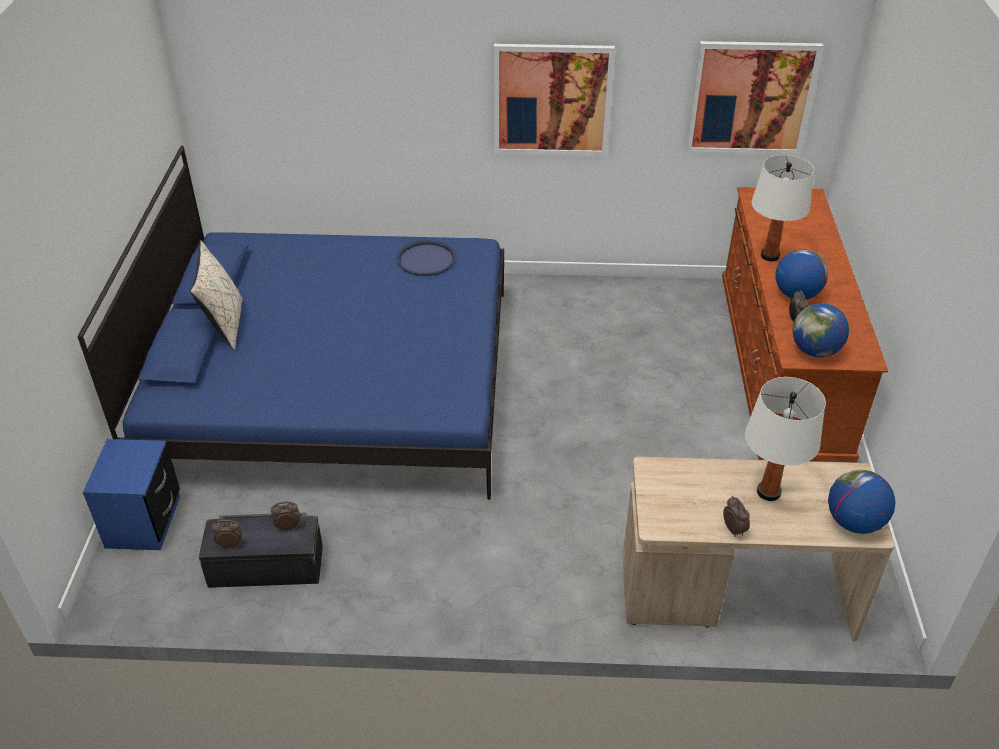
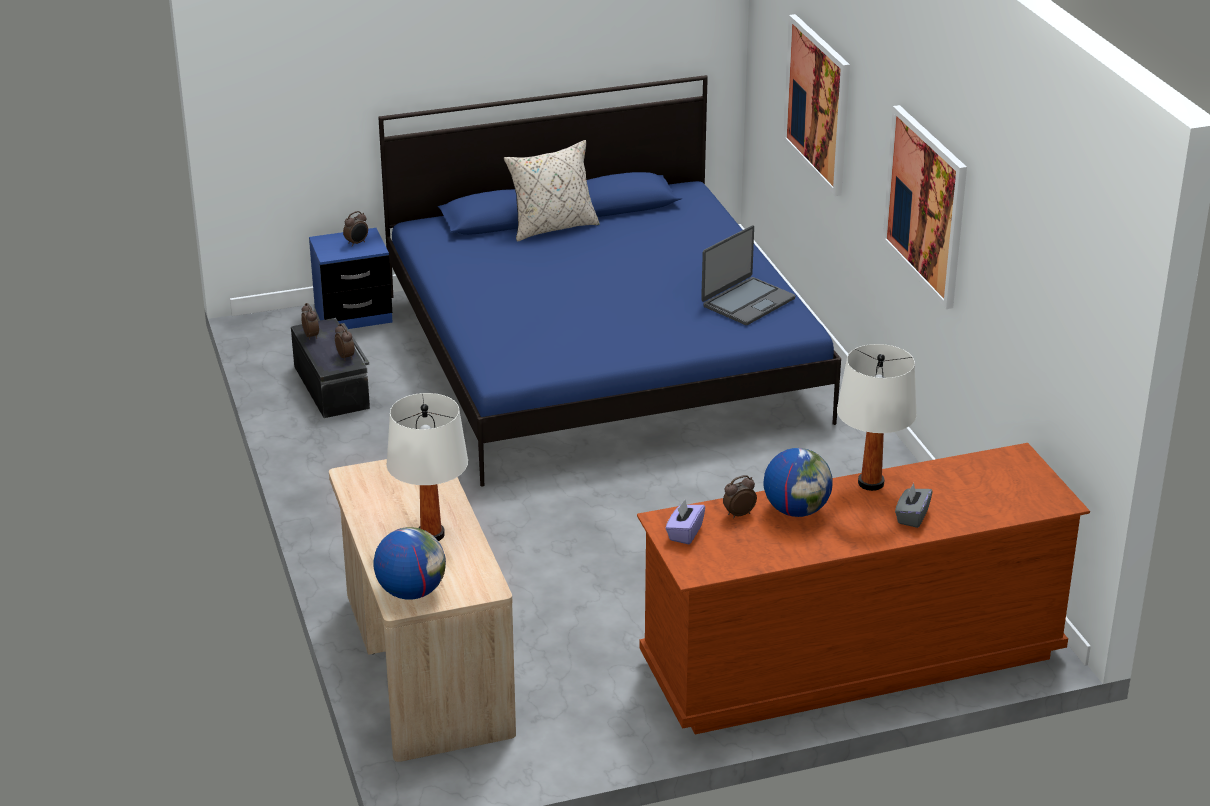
camera: 70 degrees right, 10 degrees down
blue tray [397,240,456,276] -> laptop [701,225,795,325]
picture [686,41,823,155] -> picture moved to [783,14,850,196]
alarm clock [723,496,750,537] -> alarm clock moved to [343,211,368,247]
globe [793,303,849,357] -> purple tissue box [665,500,705,544]
none -> grey tissue box [895,483,933,528]

